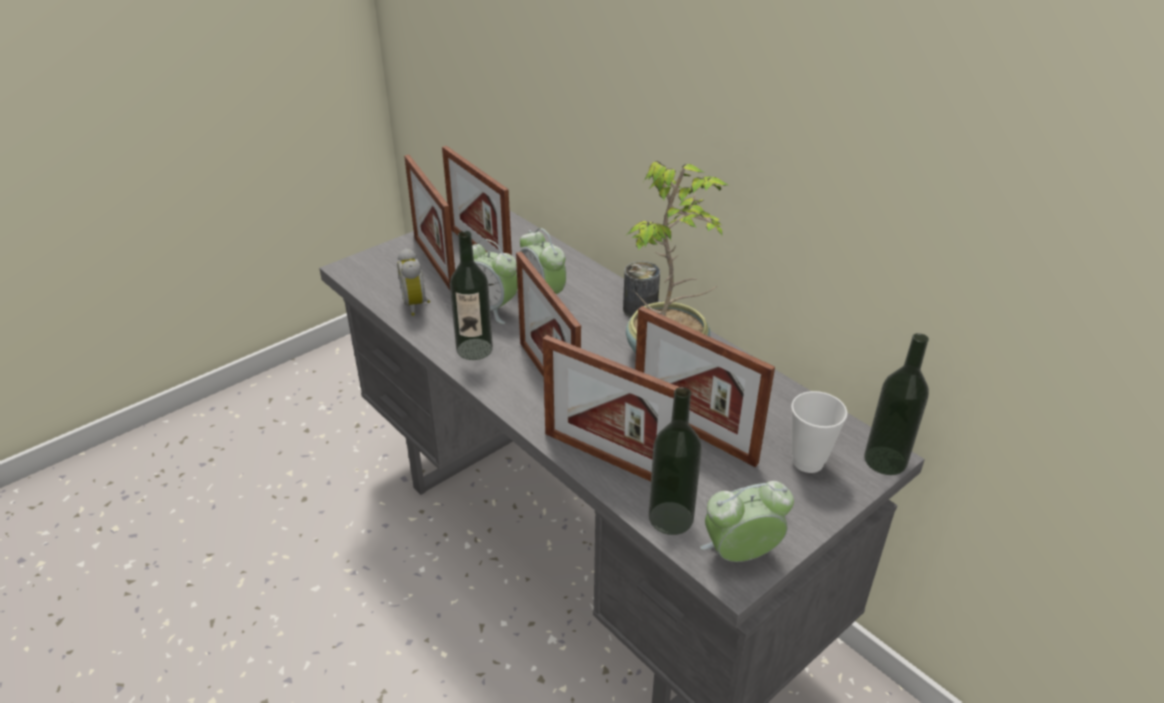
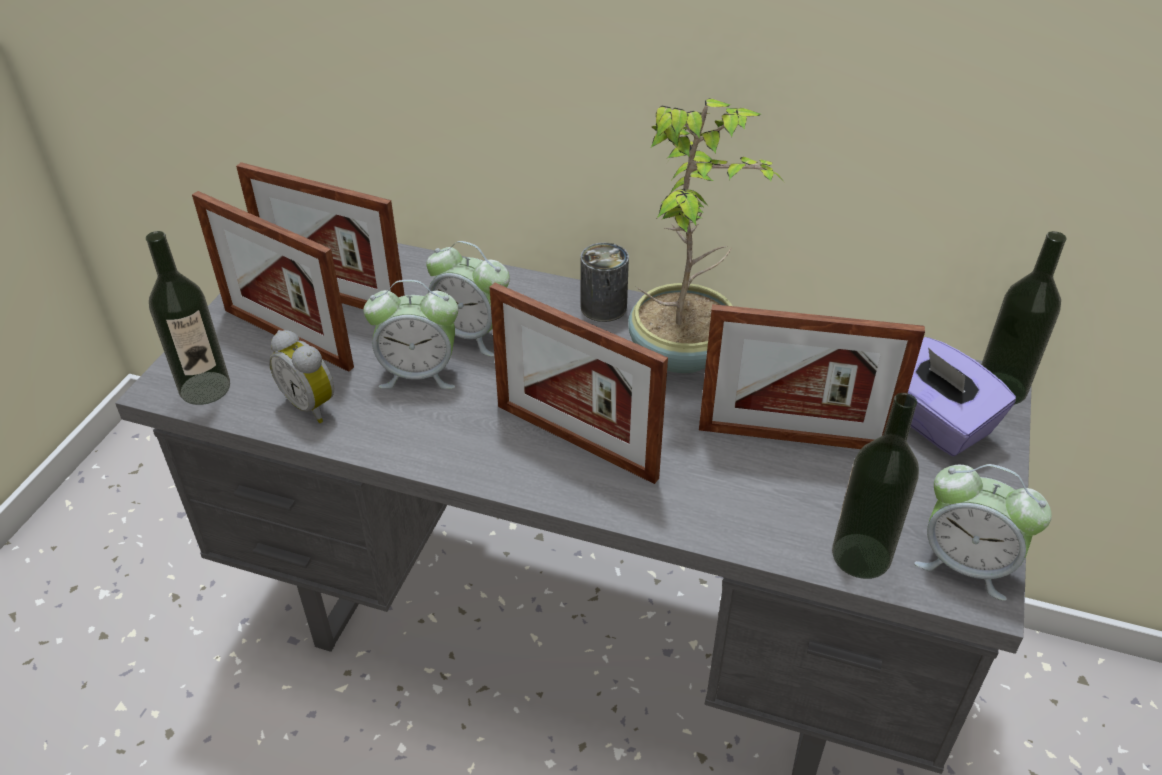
camera: 30 degrees left, 5 degrees up
bottle [450,231,493,360] -> bottle moved to [146,231,230,405]
picture frame [543,335,679,481] -> none
alarm clock [700,481,794,562] -> alarm clock turned 105 degrees counterclockwise [914,464,1052,601]
cup [791,391,848,473] -> purple tissue box [908,337,1016,457]

